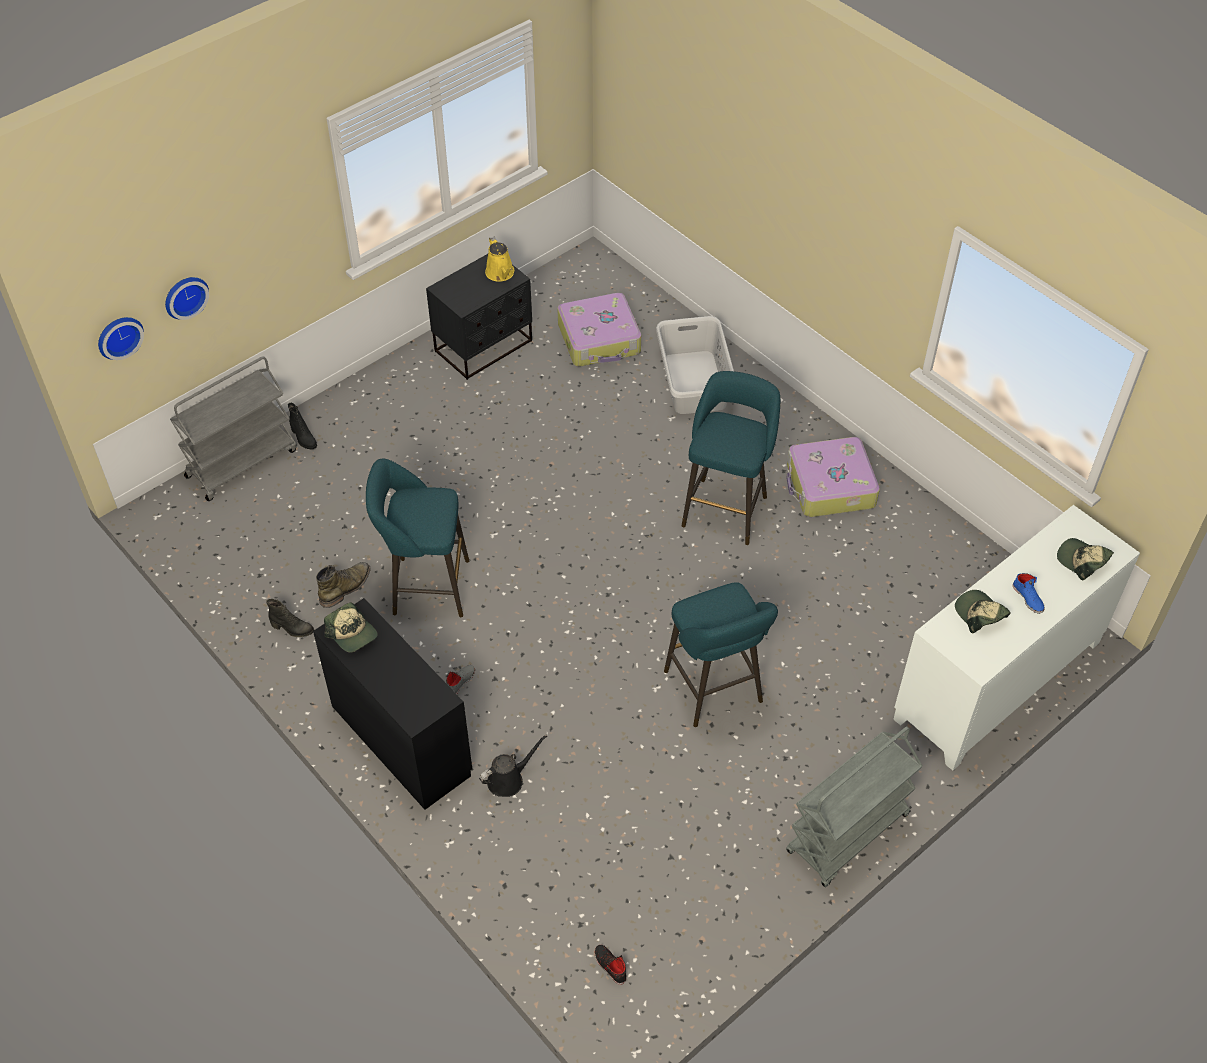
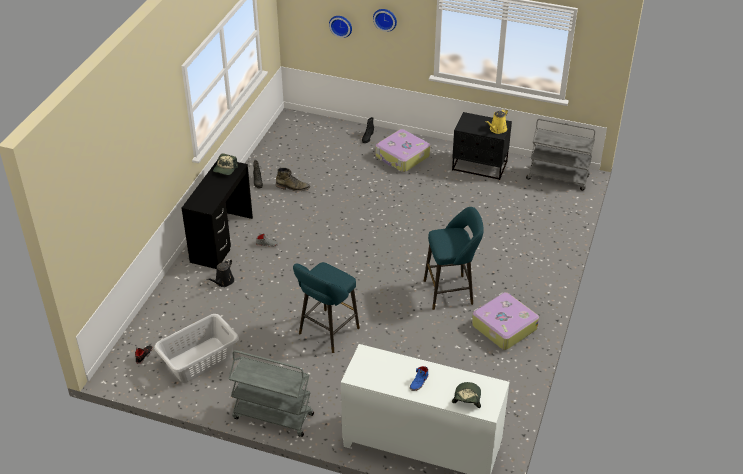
camera: 60 degrees right, 10 degrees down
wall clock [98,317,144,360] -> wall clock moved to [373,9,397,32]
grey cart [170,356,297,501] -> grey cart moved to [526,119,595,190]
turquoise stool [366,459,469,617] -> none
black watering can [479,735,547,797] -> black watering can turned 90 degrees clockwise [207,259,234,287]
suitcase [557,293,641,367] -> suitcase moved to [375,129,430,172]
grey laundry basket [656,316,734,414] -> grey laundry basket moved to [154,314,239,383]
cap [955,590,1011,633] -> none

